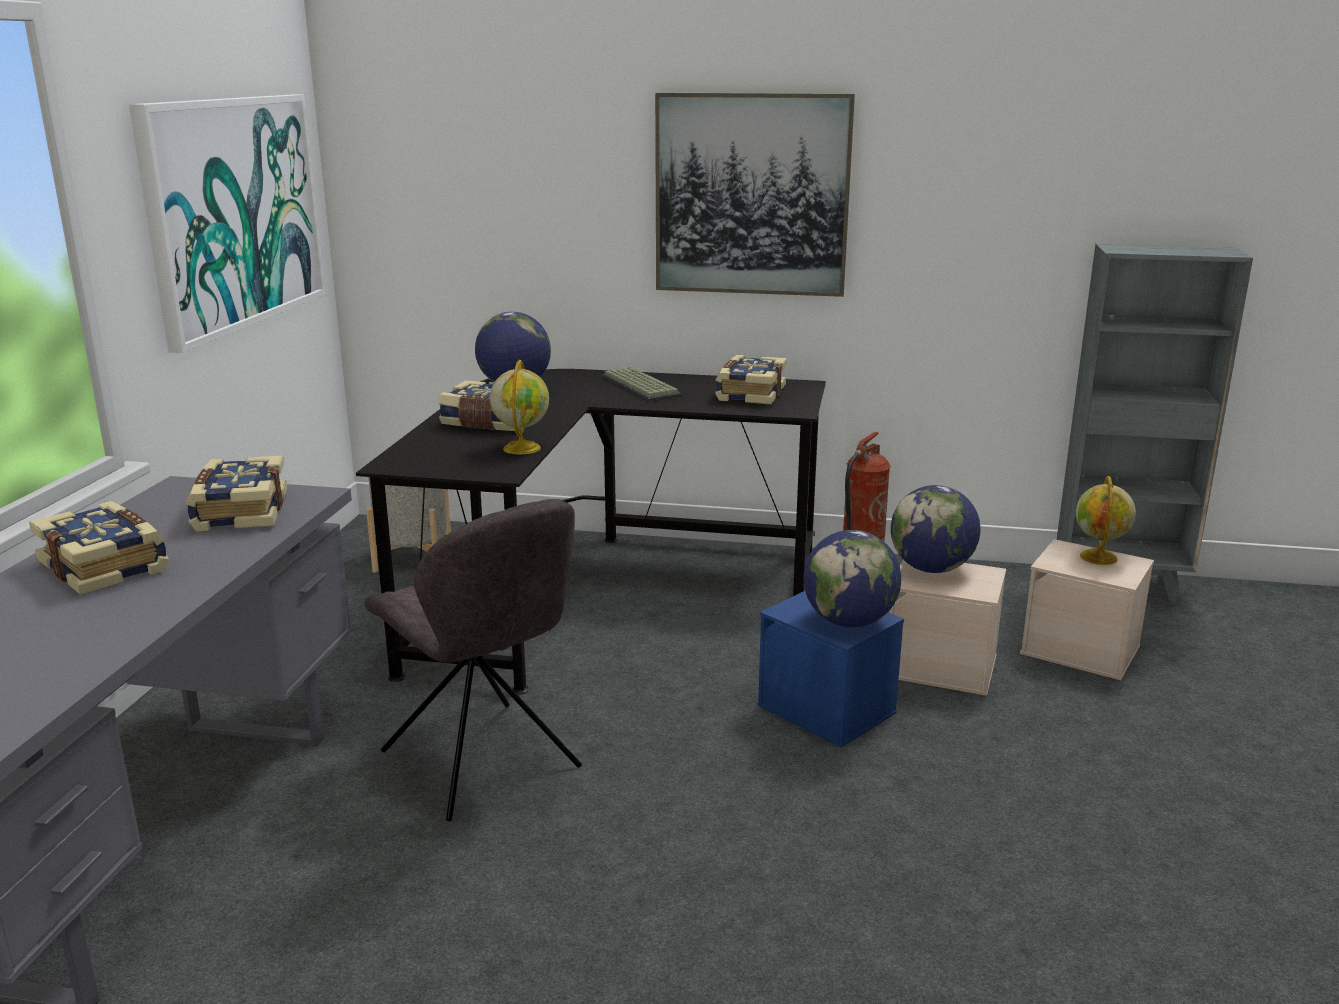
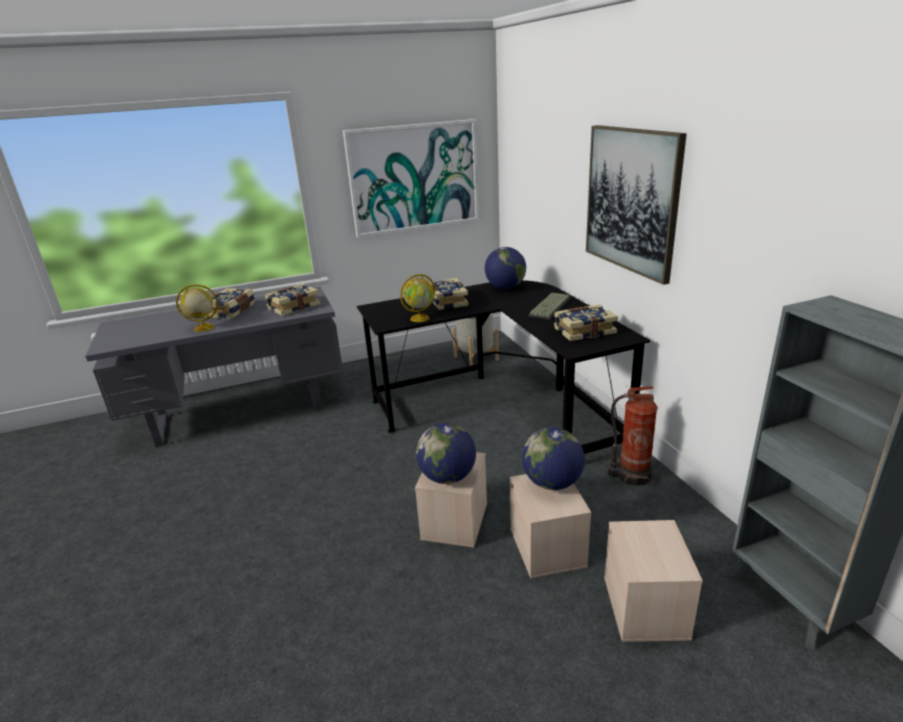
camera: 60 degrees right, 5 degrees up
grey chair [364,499,582,821] -> none
blue storage box [757,591,904,748] -> beige storage box [415,452,487,548]
globe [1076,476,1136,565] -> globe moved to [176,284,218,332]

